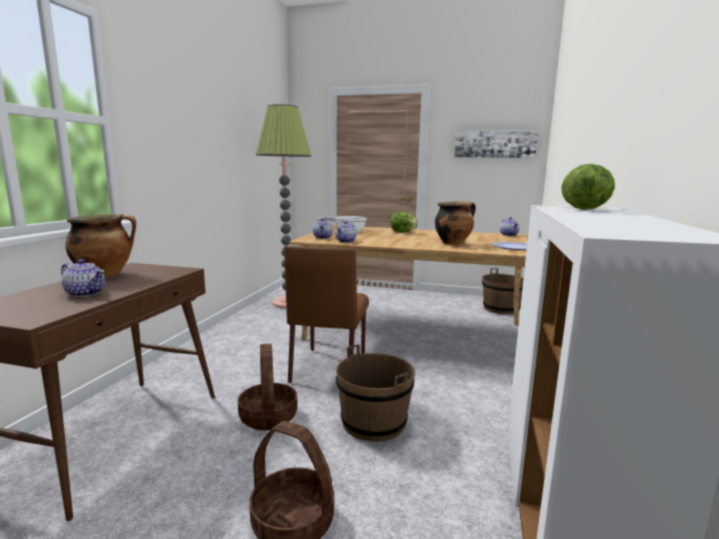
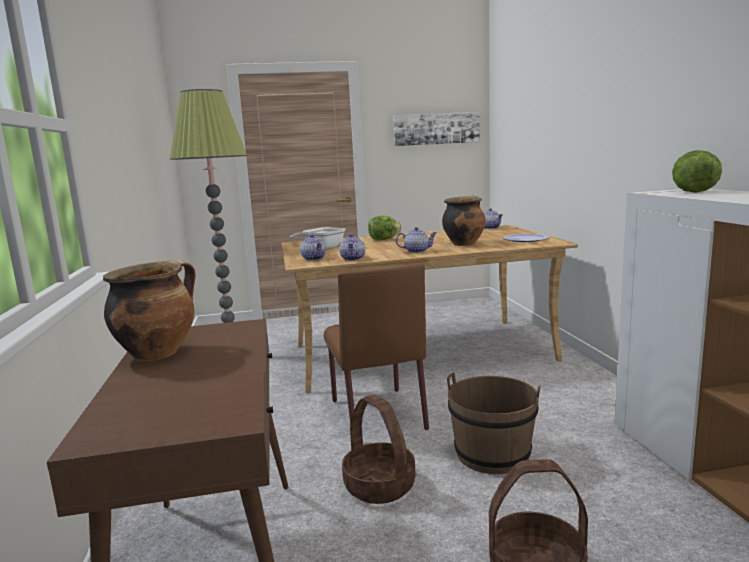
camera: 25 degrees left, 0 degrees up
teapot [61,259,105,297] -> teapot moved to [396,227,437,253]
brown bucket [482,268,523,314] -> none

